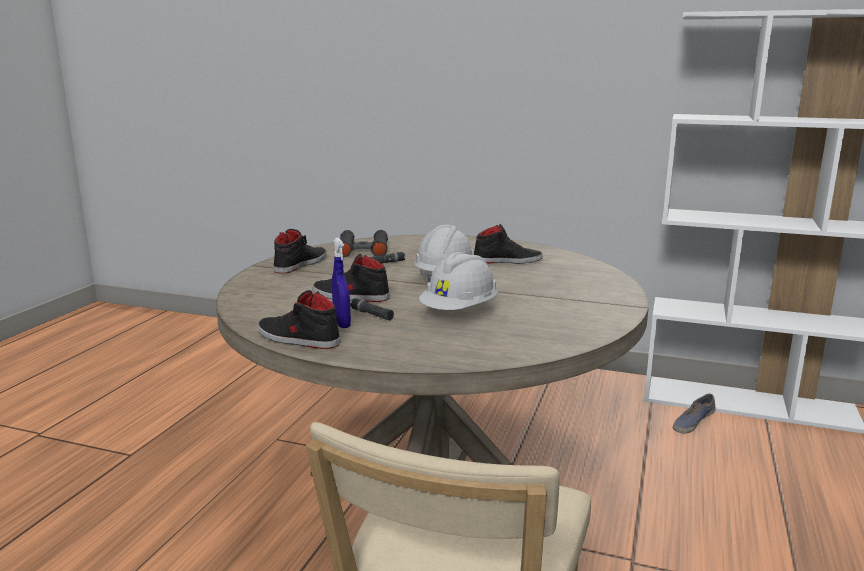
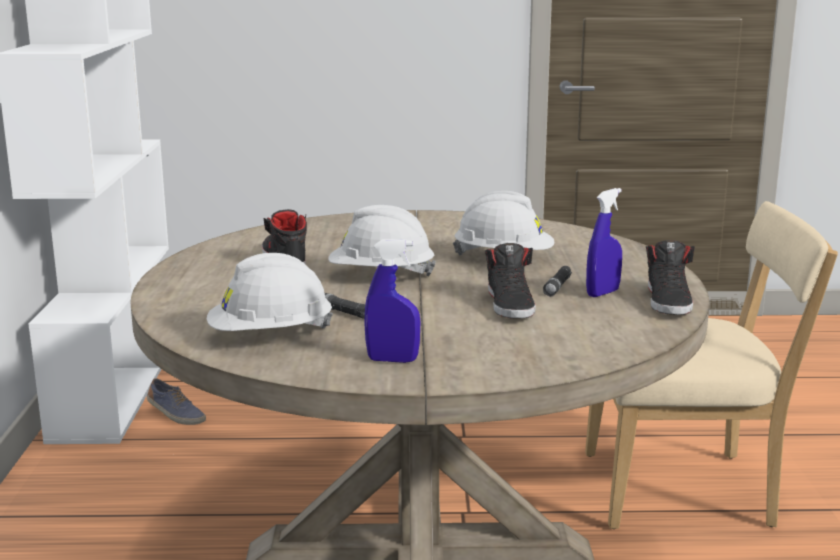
camera: 110 degrees left, 0 degrees up
black shoe [274,229,327,273] -> blue spray bottle [364,239,420,363]
black binoculars [340,230,388,257] -> white hard hat [207,253,333,331]

